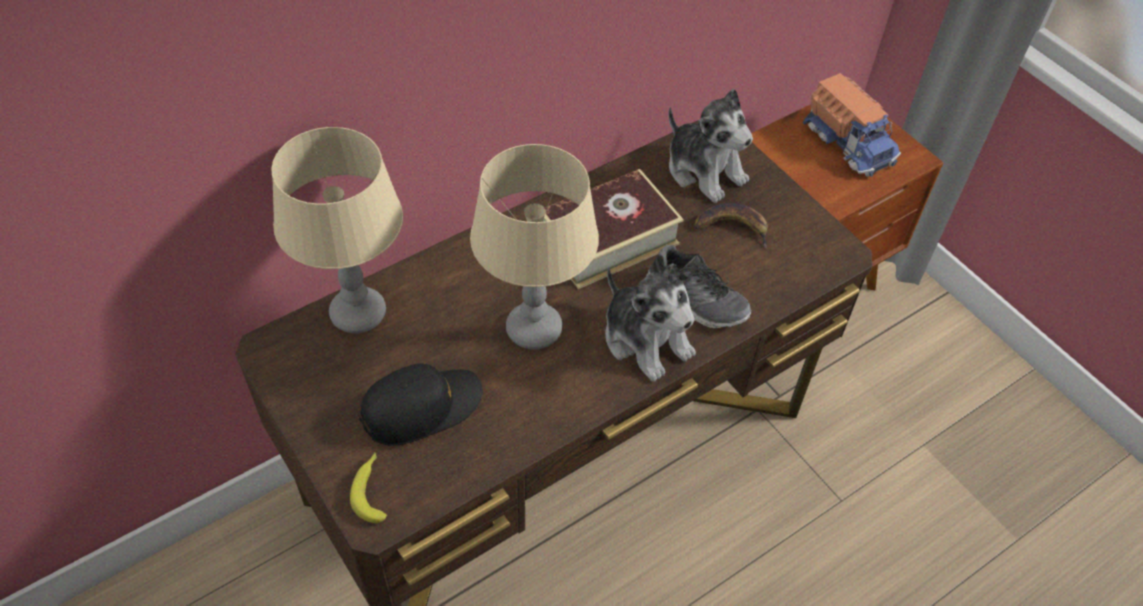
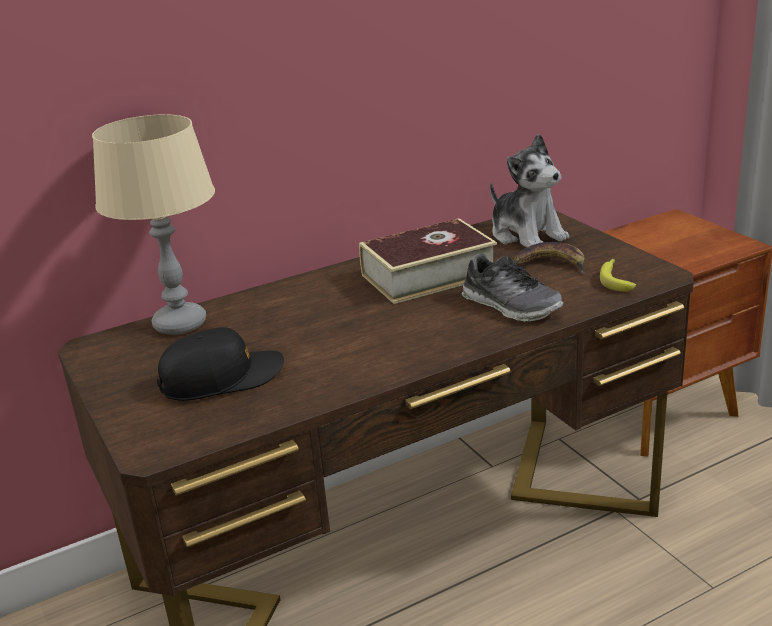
camera: 10 degrees right, 25 degrees down
banana [350,452,387,523] -> banana moved to [600,259,636,291]
beige table lamp [470,144,599,350] -> none
plush toy [605,263,696,382] -> none
toy truck [803,73,901,177] -> none

